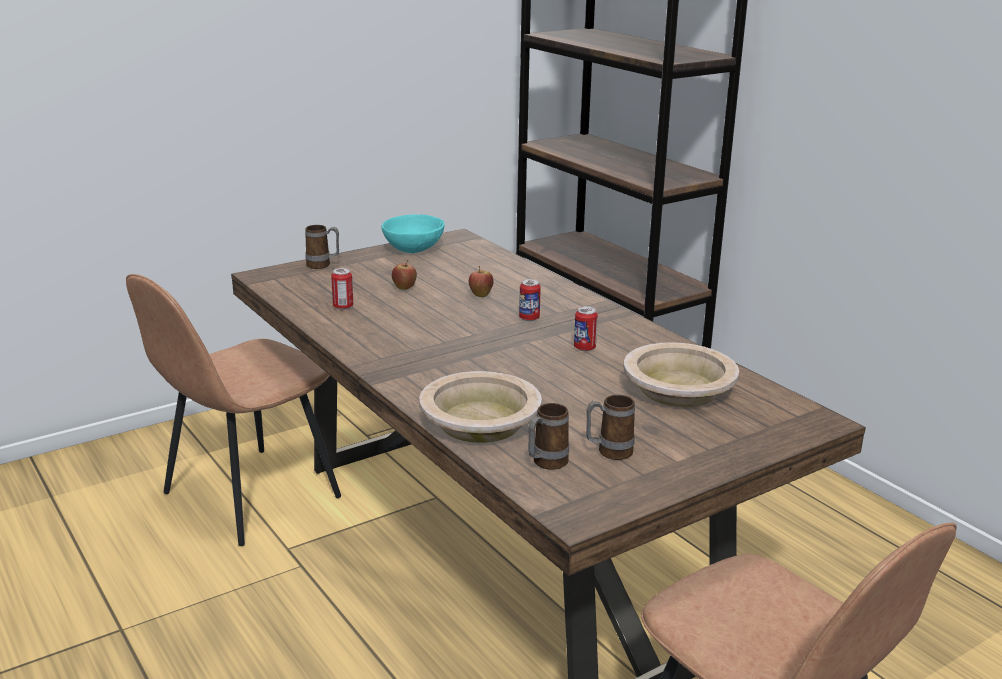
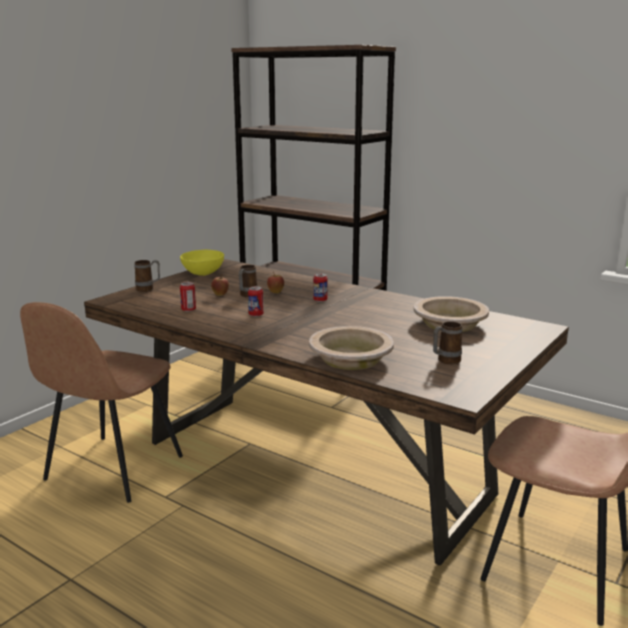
camera: 20 degrees left, 5 degrees down
turquoise bowl [381,214,445,253] -> yellow bowl [180,250,224,276]
mug [528,403,569,470] -> mug moved to [239,265,258,297]
can [574,306,598,351] -> can moved to [248,286,264,317]

